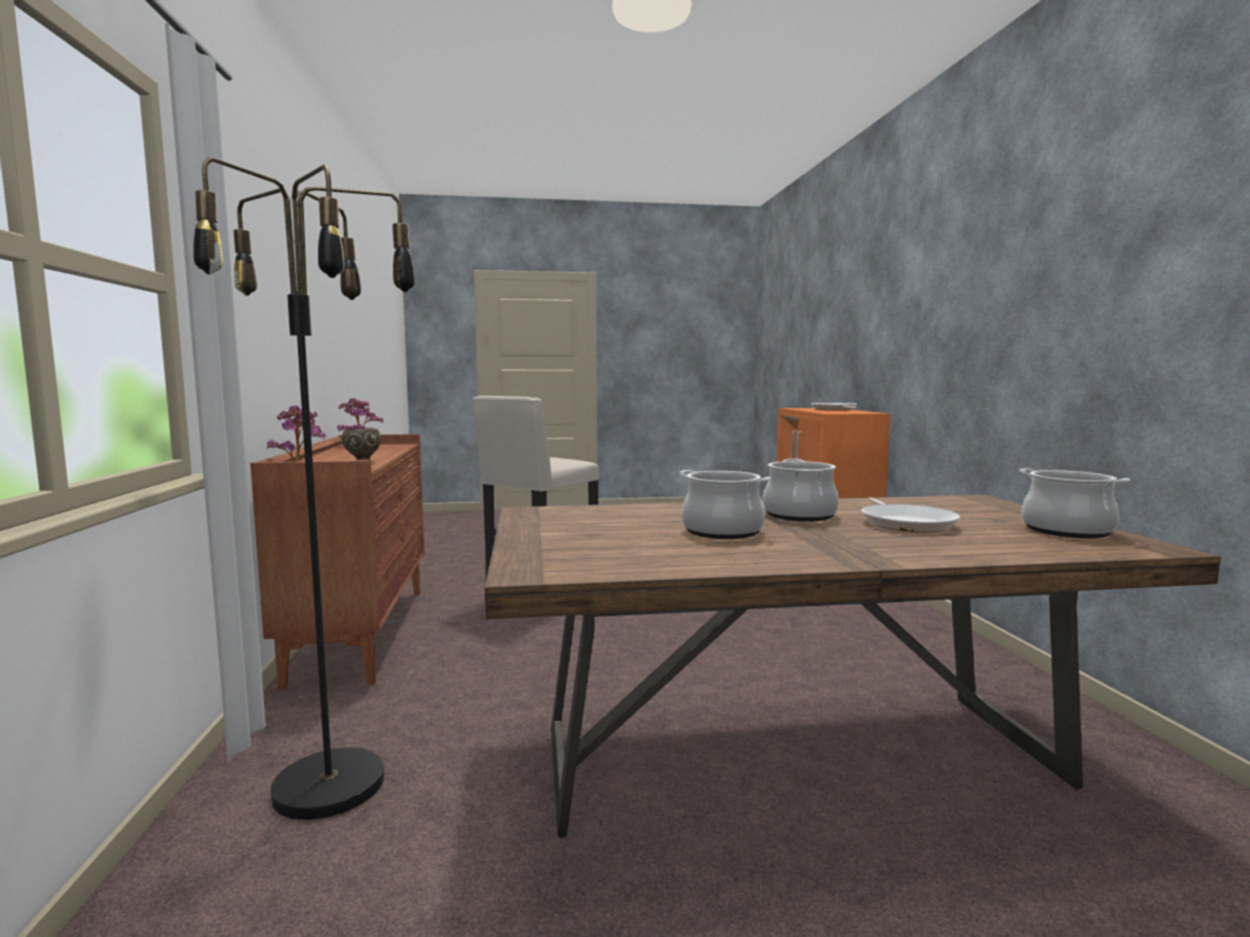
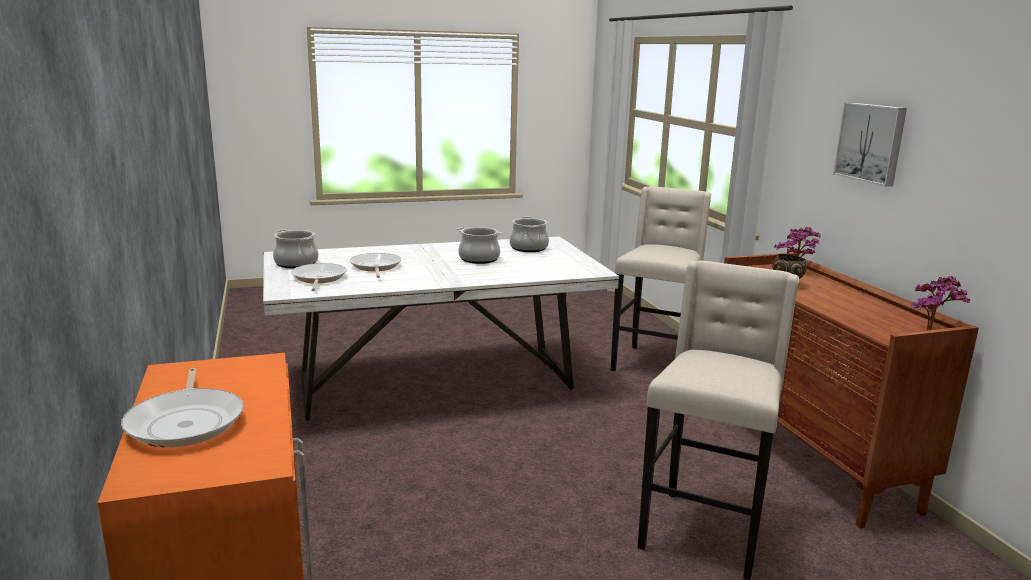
camera: 170 degrees right, 10 degrees up
floor lamp [193,157,415,820] -> beige stool [611,186,712,371]
brown dining table [485,495,1221,838] -> white dining table [263,236,619,421]
cooking pot [763,459,839,522] -> cooking pot moved to [509,216,549,252]
none -> frying pan [291,263,347,291]
none -> picture [833,103,907,186]

